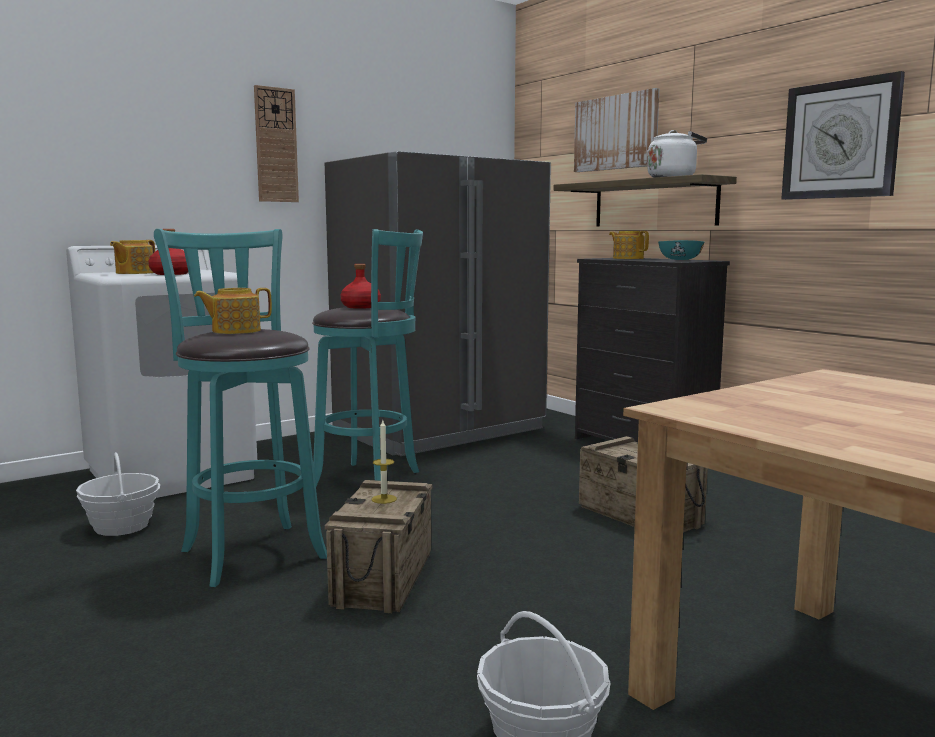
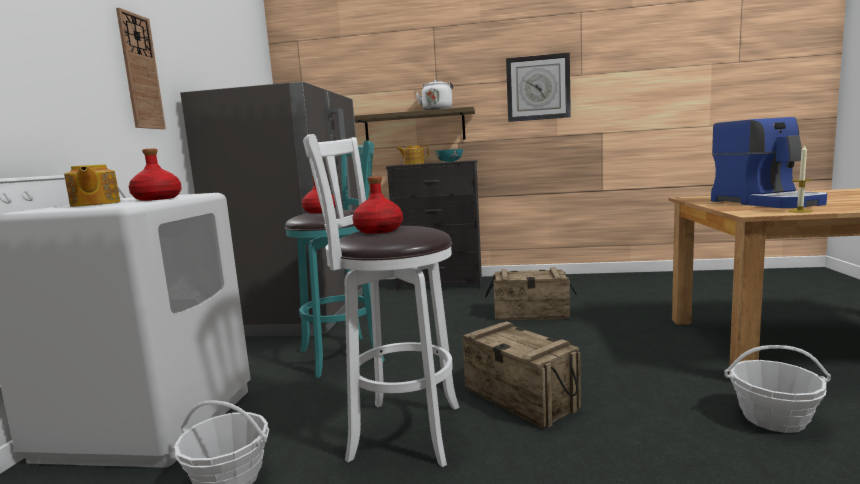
camera: 45 degrees left, 0 degrees up
turquoise stool [154,229,327,587] -> white stool [303,134,459,467]
teapot [194,288,272,334] -> red bottle [352,176,403,234]
candle [372,420,397,504] -> candle moved to [788,144,813,213]
picture [574,88,659,172] -> none
none -> coffee machine [711,117,827,208]

